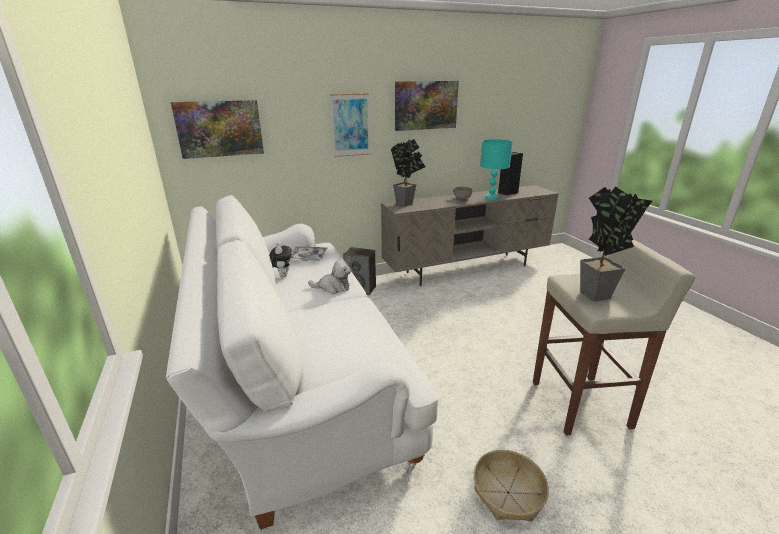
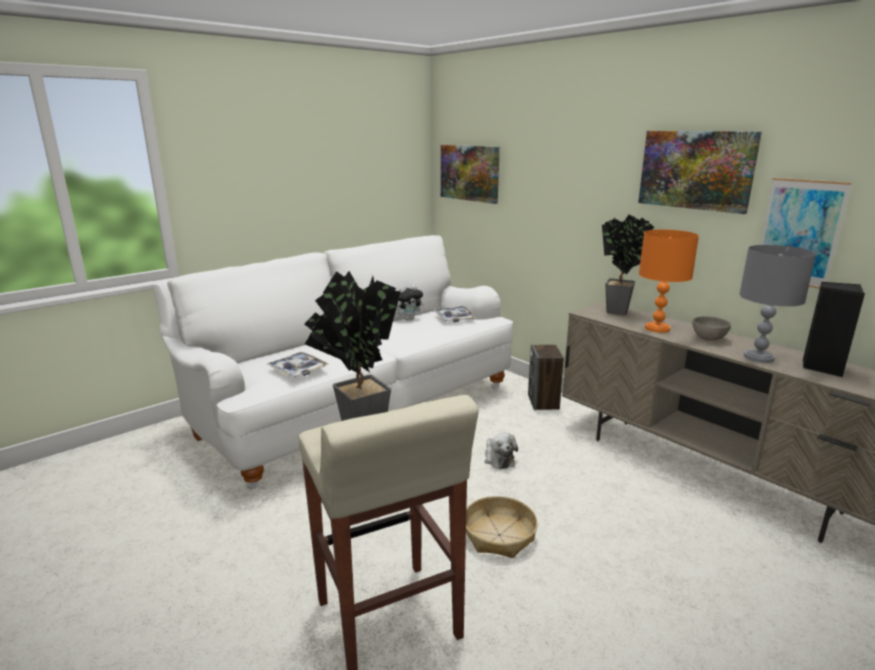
camera: 70 degrees right, 5 degrees down
plush toy [308,260,351,294] -> plush toy moved to [485,433,518,469]
picture [330,93,370,157] -> picture moved to [760,178,851,289]
basket [474,450,549,522] -> basket moved to [466,496,538,558]
turquoise table lamp [480,139,513,200] -> grey table lamp [739,245,816,363]
none -> tray [267,352,329,378]
none -> orange table lamp [639,230,699,333]

